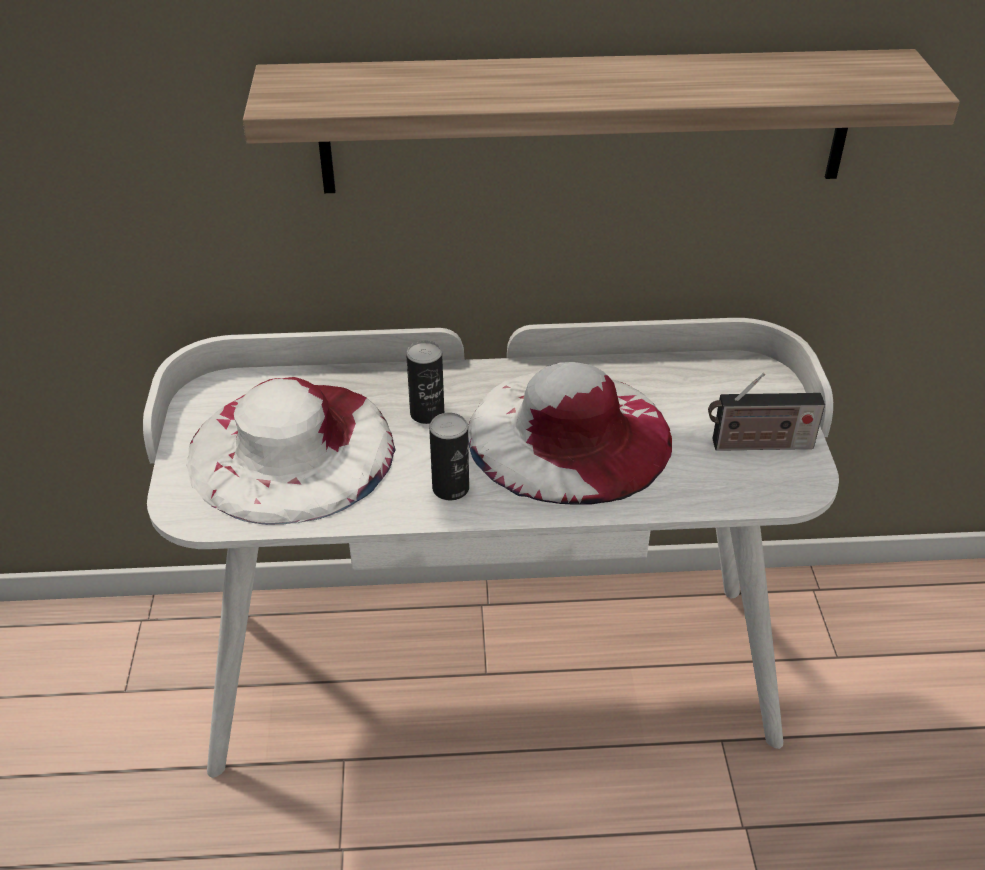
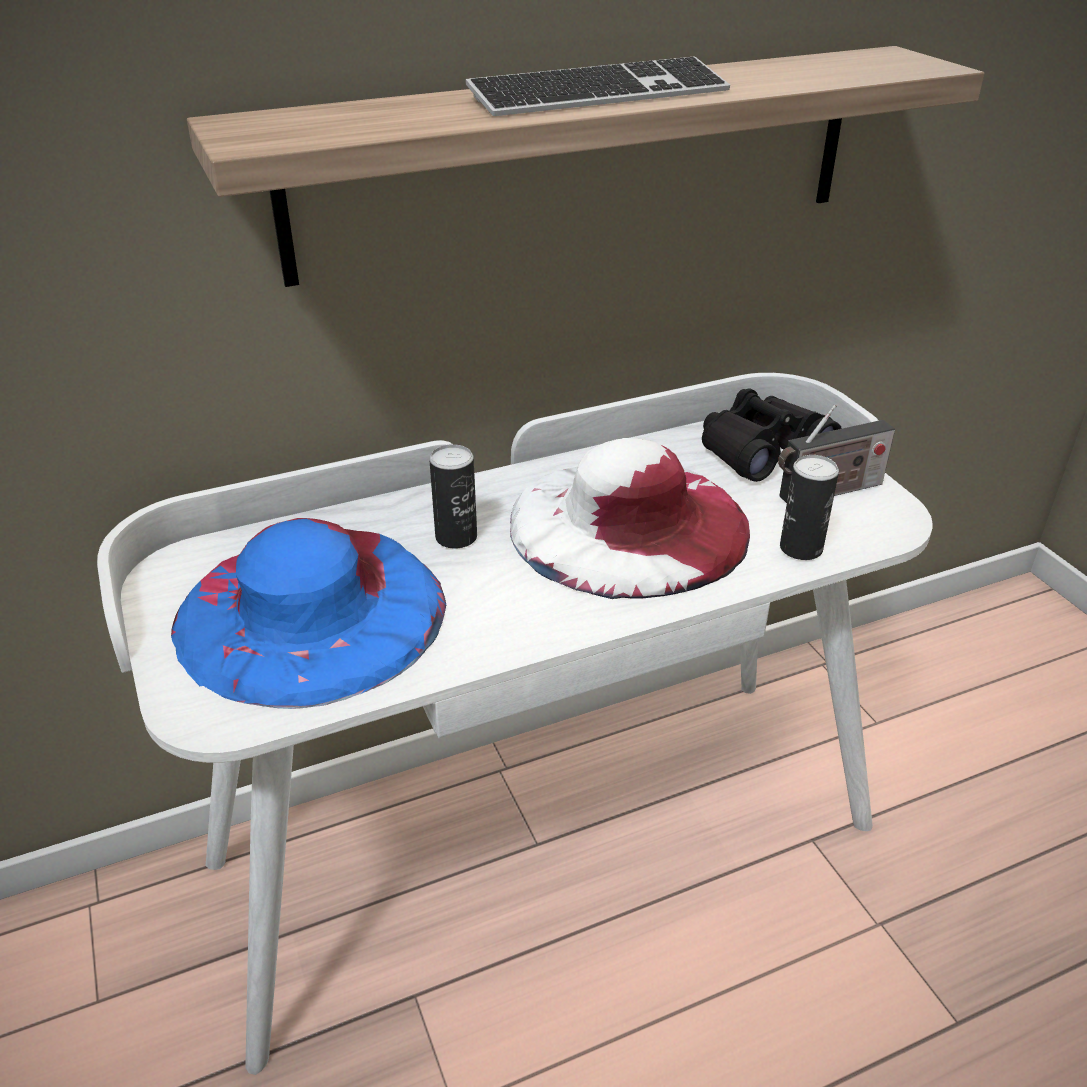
camera: 20 degrees left, 5 degrees down
white hat [186,377,395,525] -> blue hat [171,518,446,709]
can [429,413,469,500] -> can moved to [780,455,839,560]
none -> keyboard [466,57,730,116]
none -> black binoculars [702,388,842,482]

